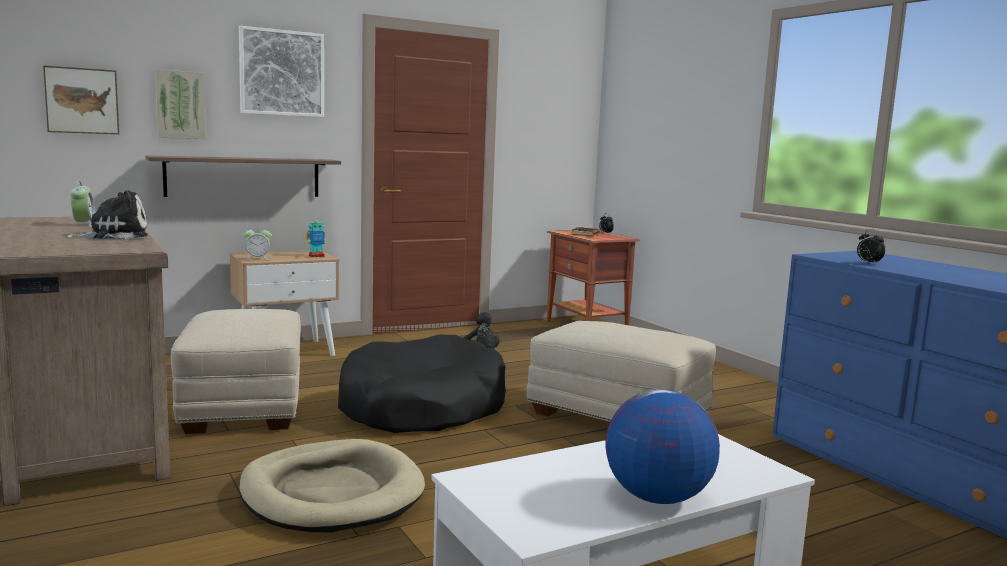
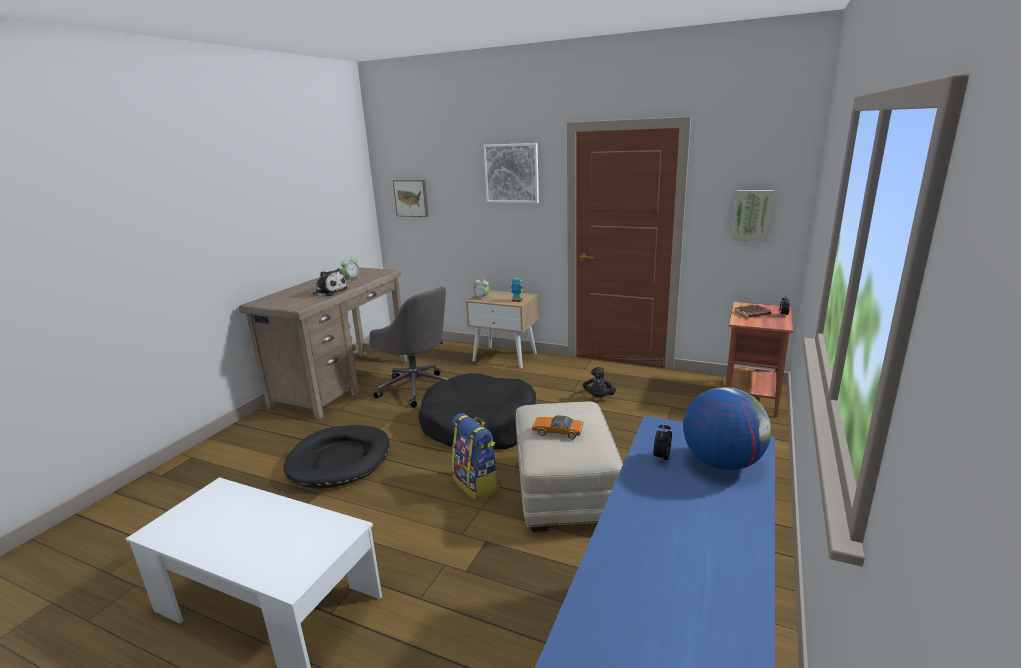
camera: 55 degrees right, 10 degrees up
shelf [145,156,341,197] -> none
picture [155,69,206,139] -> picture moved to [732,190,774,242]
beige ottoman [171,309,301,434] -> grey office chair [369,287,448,408]
beige dog bed [239,439,425,532] -> black dog bed [283,425,390,489]
globe [605,389,720,504] -> globe moved to [683,387,771,471]
none -> backpack [451,413,500,501]
none -> toy car [532,415,584,439]

